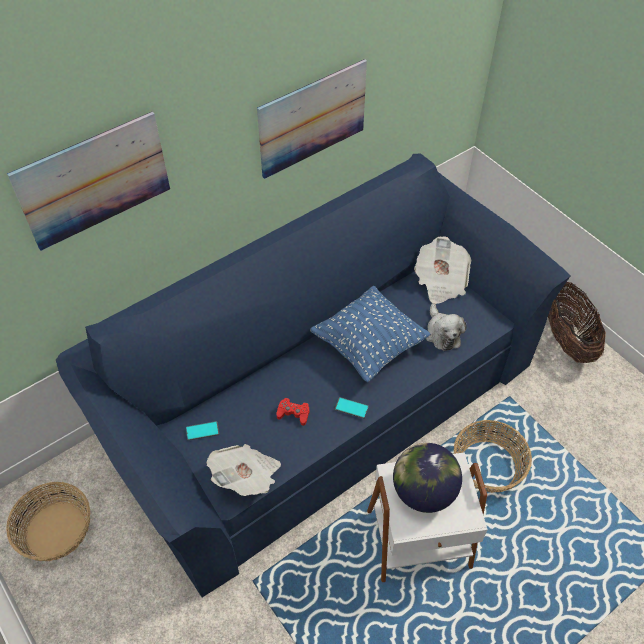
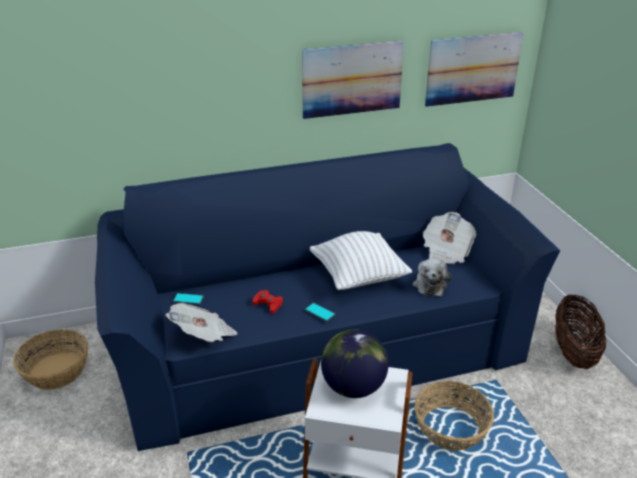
camera: 20 degrees right, 20 degrees down
picture [7,112,170,251] -> picture moved to [425,32,524,107]
blue pillow [310,286,430,382] -> white pillow [310,231,412,290]

